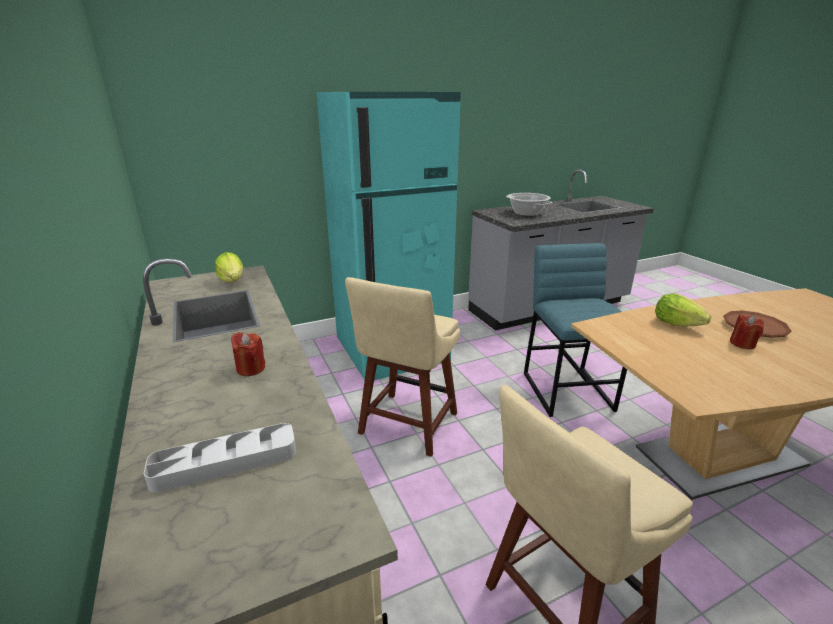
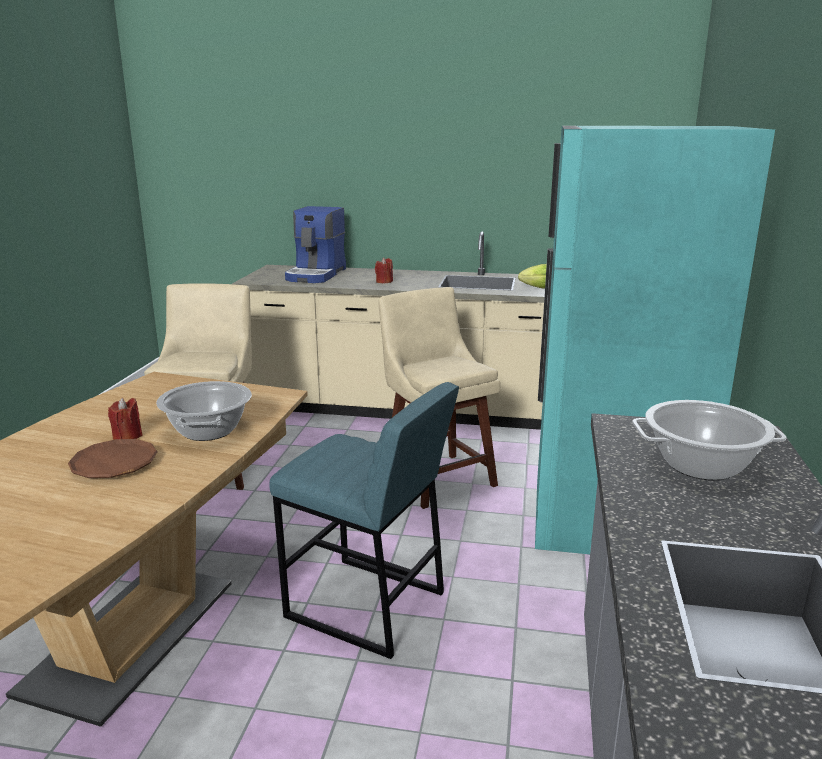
camera: 125 degrees right, 5 degrees down
grey tray [144,423,296,493] -> coffee machine [285,206,346,283]
lettuce [655,293,711,326] -> cooking pot [156,381,252,441]

